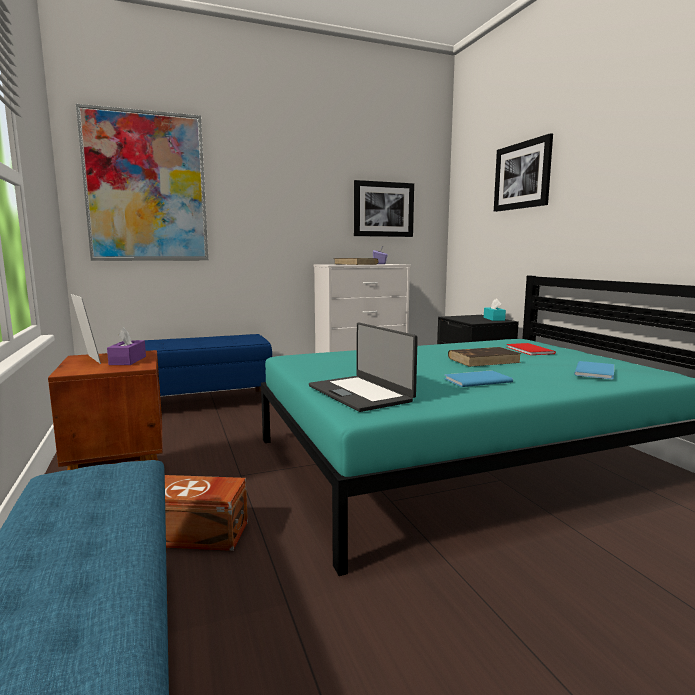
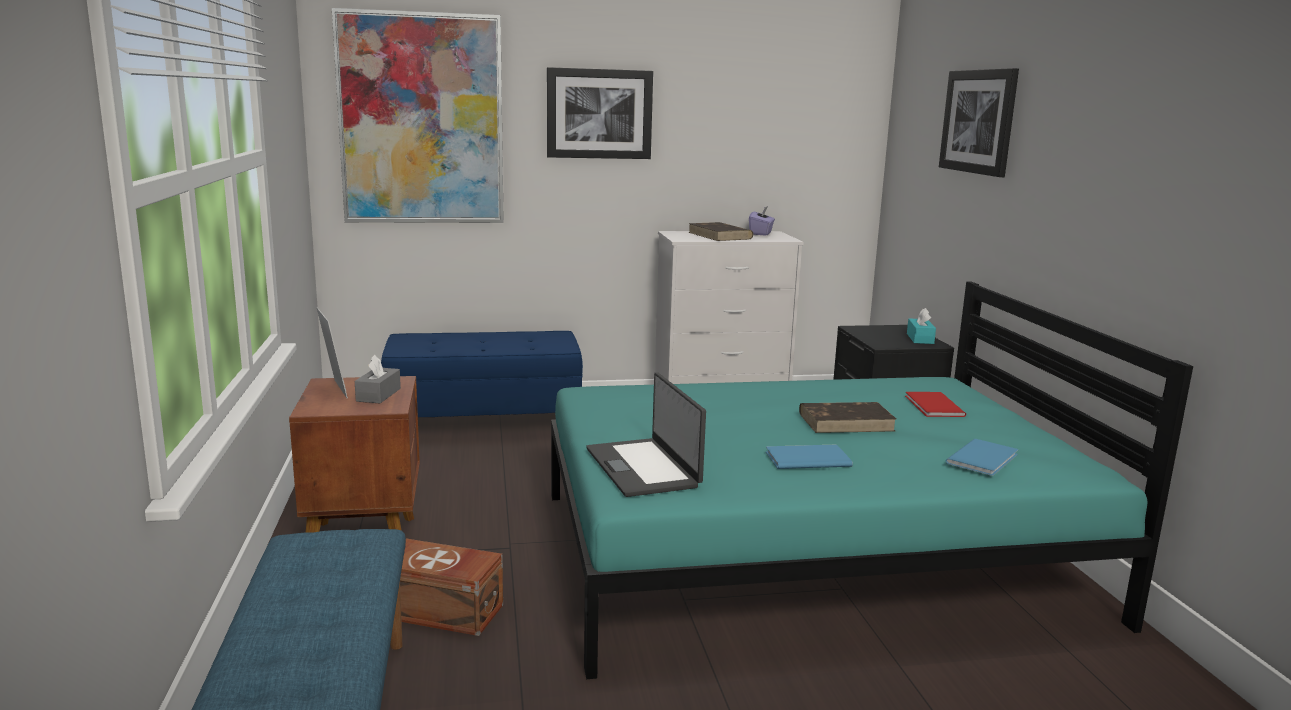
camera: 10 degrees right, 5 degrees up
purple tissue box [107,327,146,365] -> grey tissue box [355,355,401,403]
picture [354,180,414,237] -> picture moved to [547,67,653,159]

